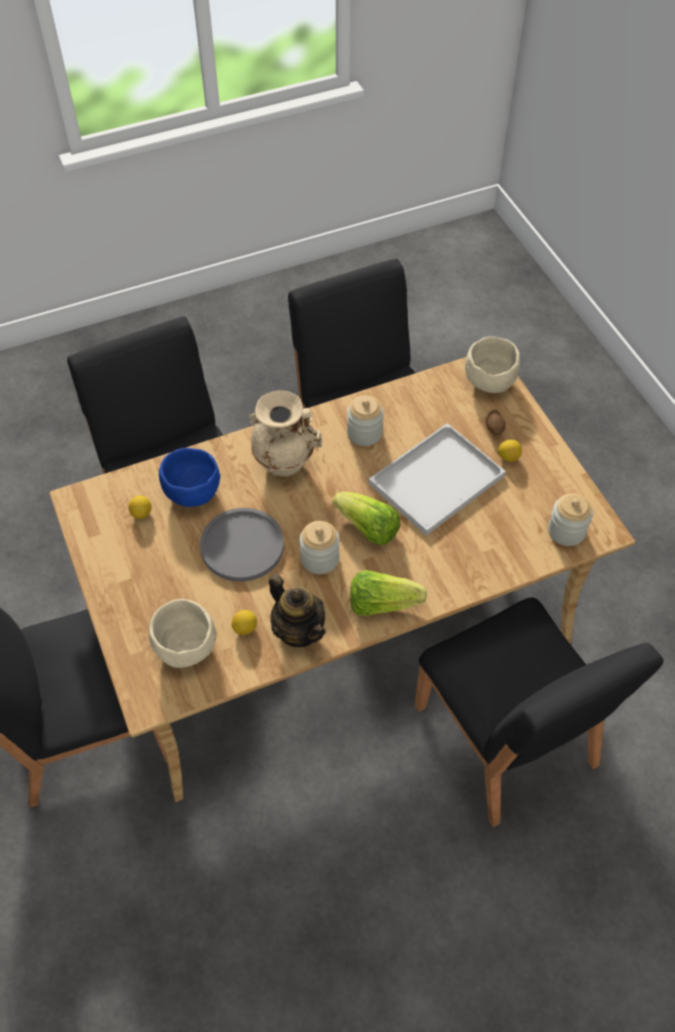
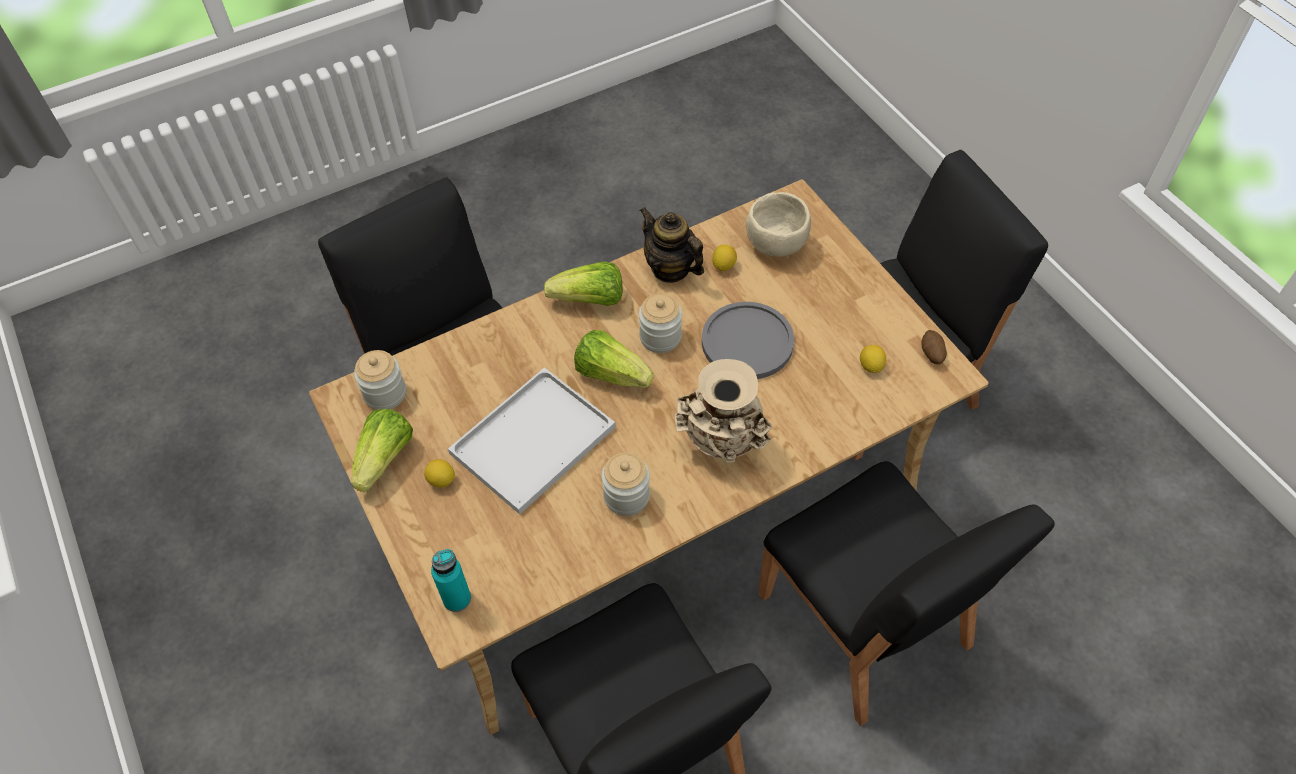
camera: 175 degrees right, 0 degrees up
blue bowl [159,448,220,507] -> none
beige bowl [465,337,520,393] -> turquoise bottle [431,549,471,612]
potato [486,410,506,435] -> potato moved to [922,330,947,364]
none -> lettuce [352,409,413,492]

